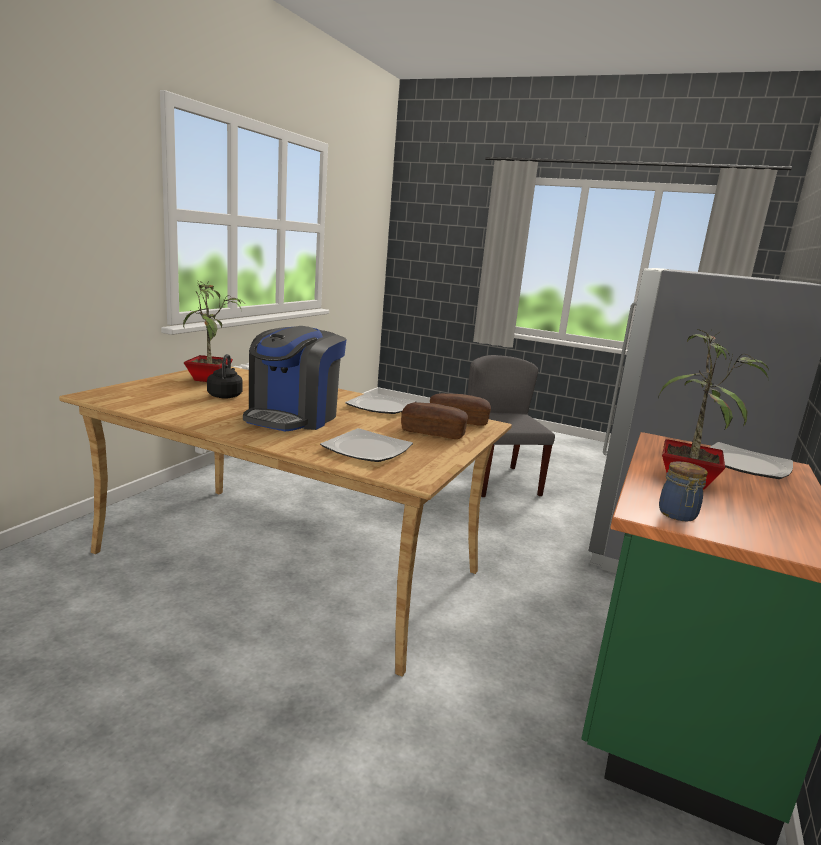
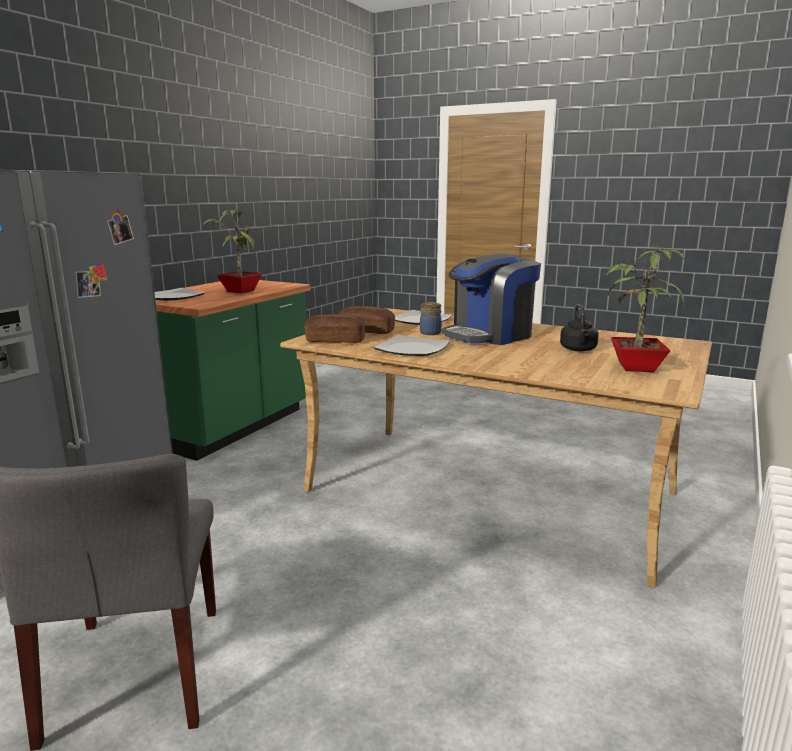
camera: 175 degrees left, 0 degrees up
coffee machine [243,326,347,431] -> coffee machine turned 150 degrees counterclockwise [442,253,541,345]
jar [659,461,708,521] -> jar moved to [420,302,442,335]

